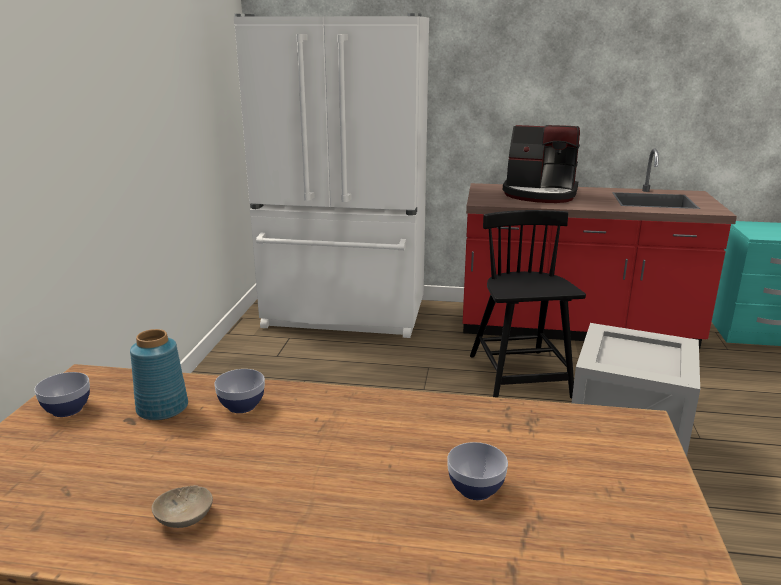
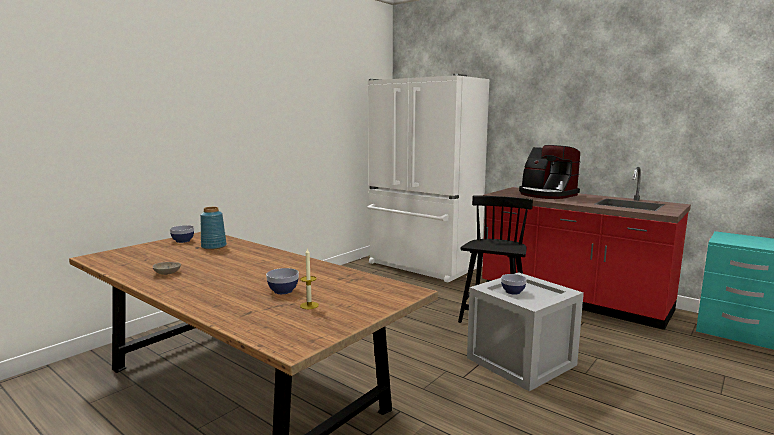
camera: 30 degrees right, 10 degrees down
bowl [214,369,265,413] -> bowl moved to [501,274,527,295]
none -> candle [300,248,319,309]

